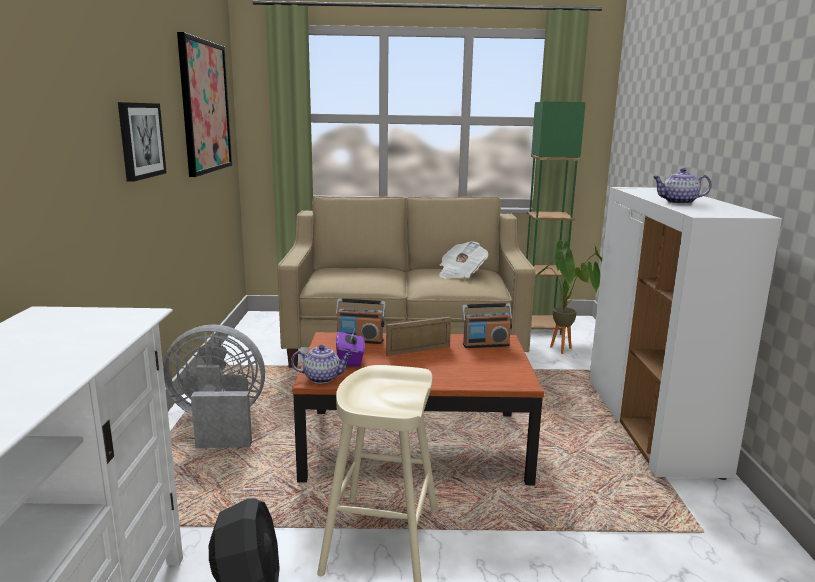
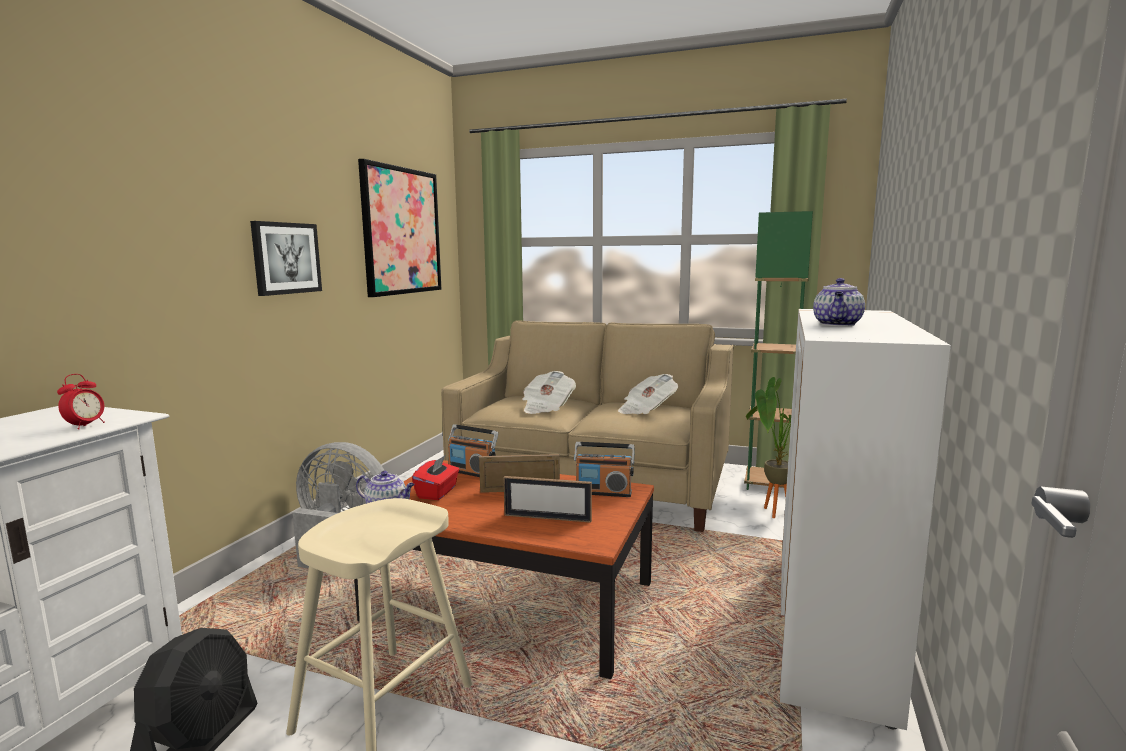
camera: 20 degrees right, 5 degrees down
purple tissue box [336,328,365,367] -> red tissue box [412,455,459,500]
teapot [653,168,712,204] -> teapot turned 90 degrees counterclockwise [813,278,865,326]
none -> alarm clock [57,374,105,429]
none -> picture frame [504,476,592,523]
none -> newspaper [522,371,576,414]

